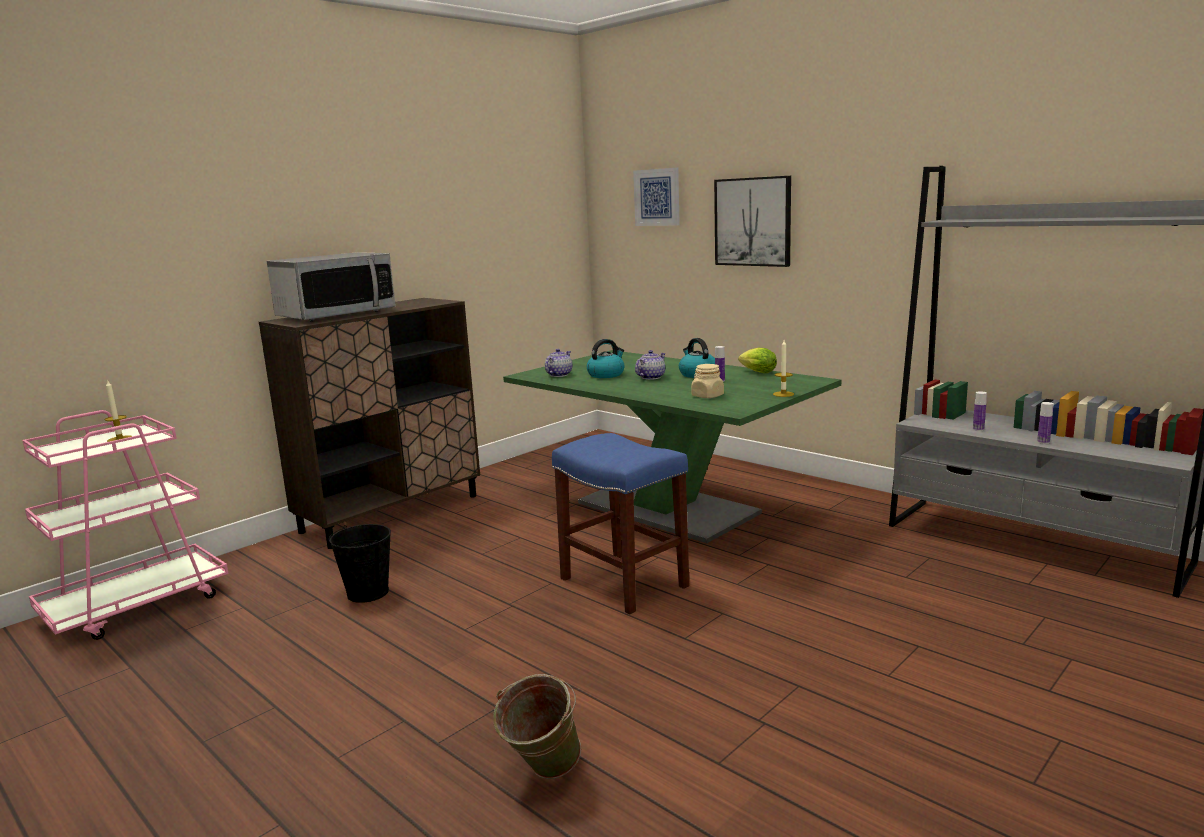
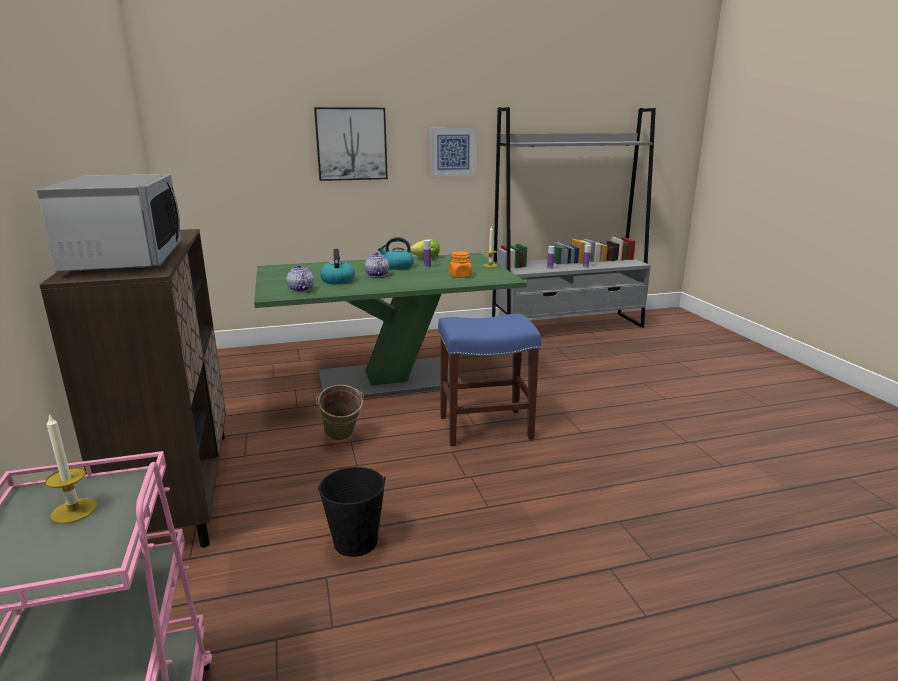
camera: 60 degrees left, 5 degrees up
green bucket [493,674,581,779] -> green bucket moved to [316,385,364,441]
picture [633,168,680,226] -> picture moved to [430,128,476,176]
beige jar [691,364,724,398] -> orange jar [449,251,472,278]

